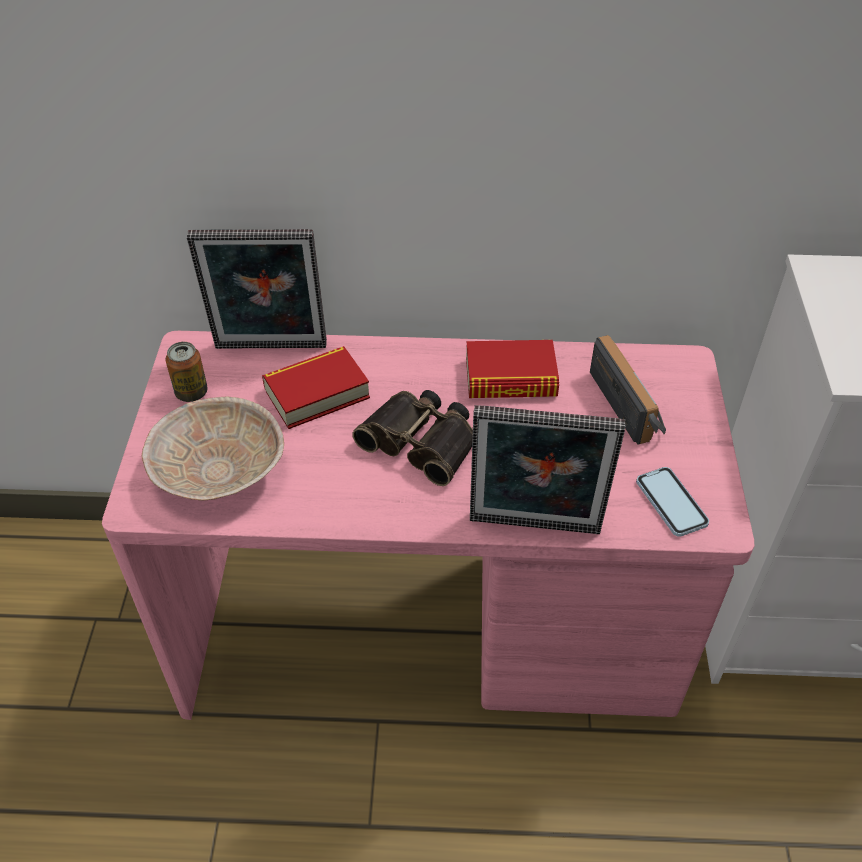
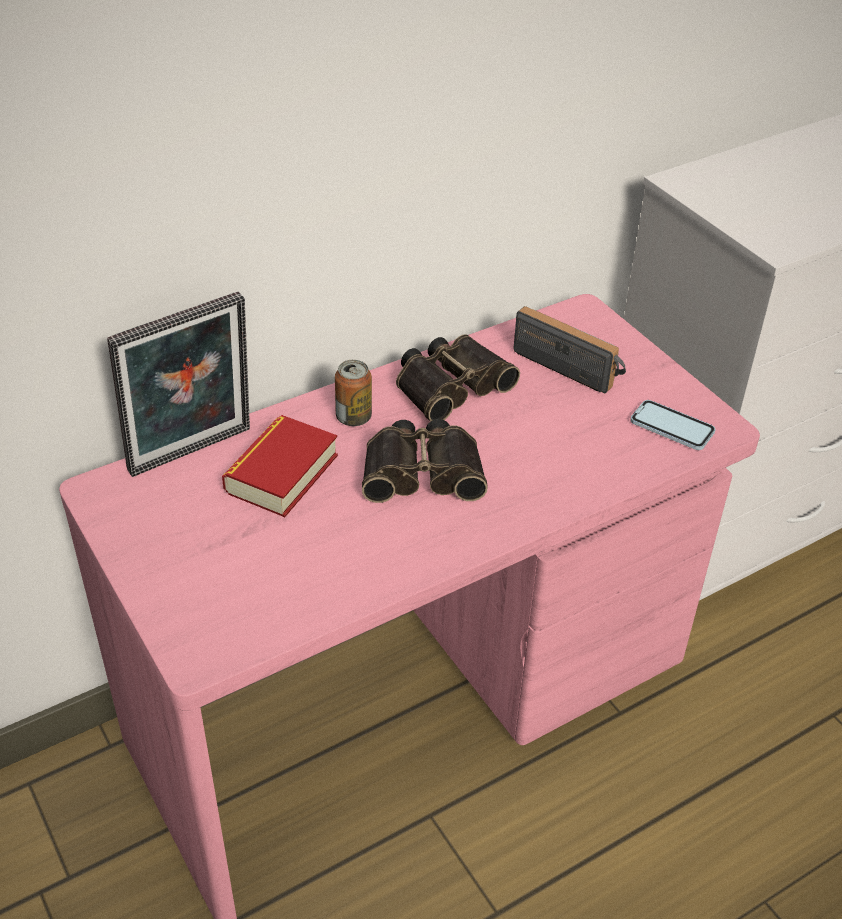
camera: 35 degrees left, 5 degrees down
beige bowl [142,396,284,500] -> none
can [166,342,208,402] -> can moved to [335,360,372,426]
book [466,340,559,398] -> binoculars [396,335,520,422]
picture frame [470,405,625,534] -> none

